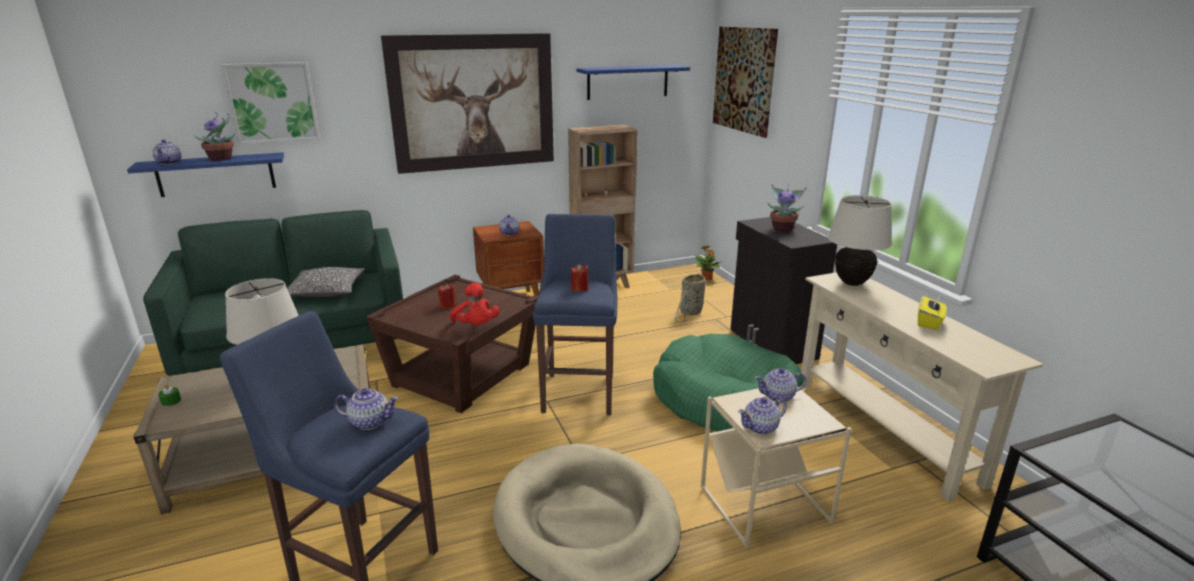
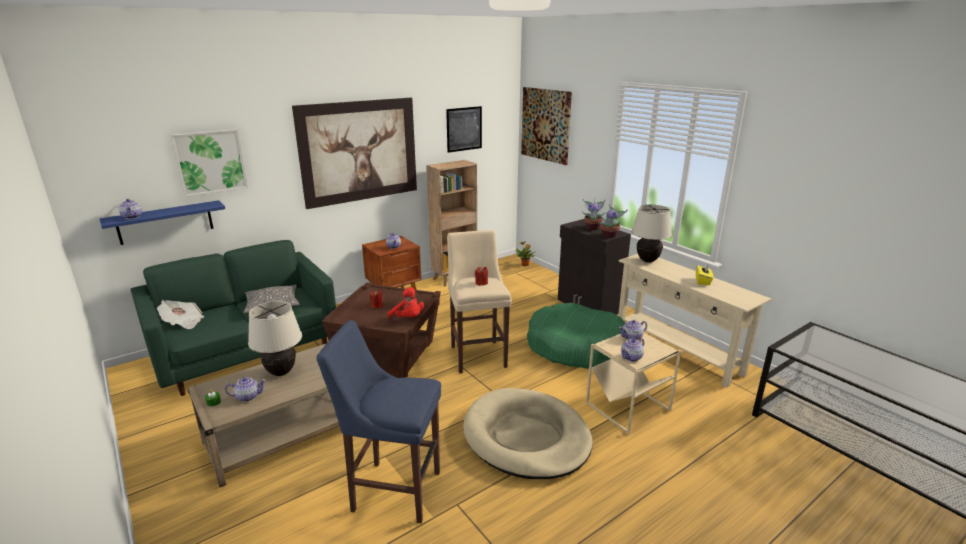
camera: 15 degrees left, 0 degrees up
potted plant [194,112,236,161] -> potted plant moved to [600,204,627,238]
teapot [334,388,399,430] -> teapot moved to [225,377,266,402]
blue stool [533,214,617,415] -> beige stool [447,230,512,373]
blue shelf [576,65,690,100] -> picture [446,106,482,153]
basket [674,273,706,323] -> none
none -> newspaper [157,300,204,329]

